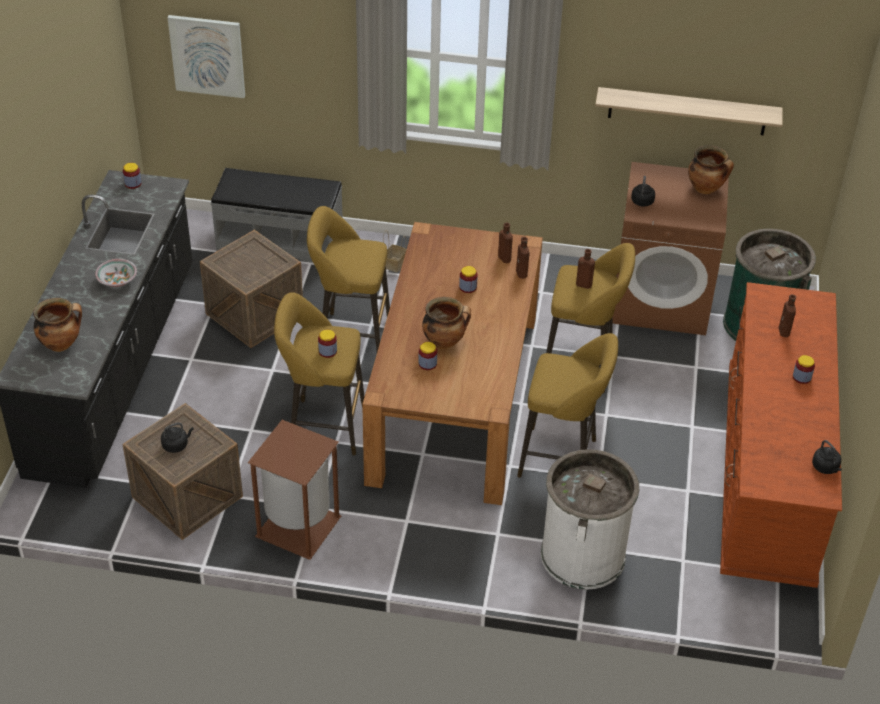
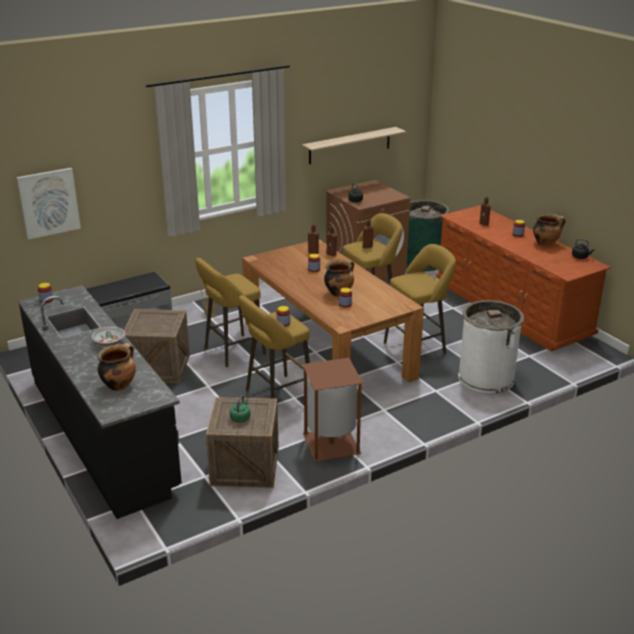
camera: 40 degrees left, 15 degrees down
black kettle [161,422,194,453] -> green kettle [230,396,250,423]
cooking pot [688,145,734,194] -> cooking pot moved to [533,213,565,247]

